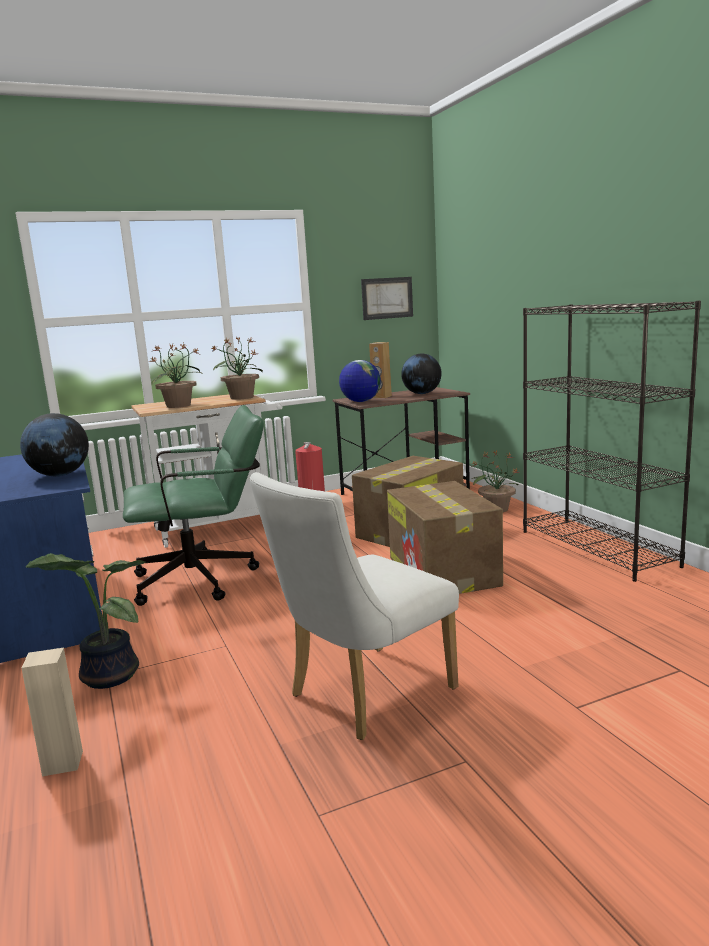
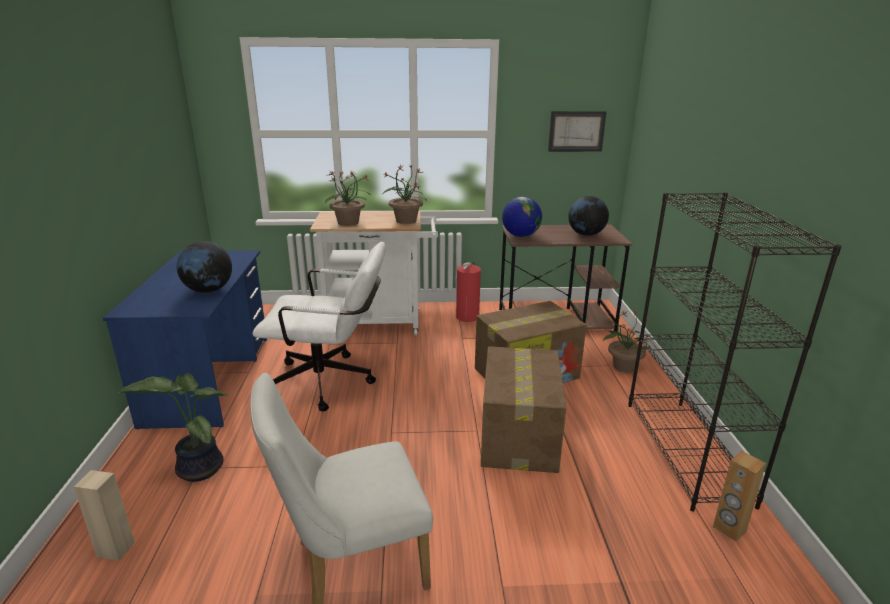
camera: 20 degrees right, 10 degrees up
green office chair [123,405,264,606] -> white office chair [253,242,386,412]
brown speaker [369,342,392,398] -> brown speaker moved to [713,451,766,542]

